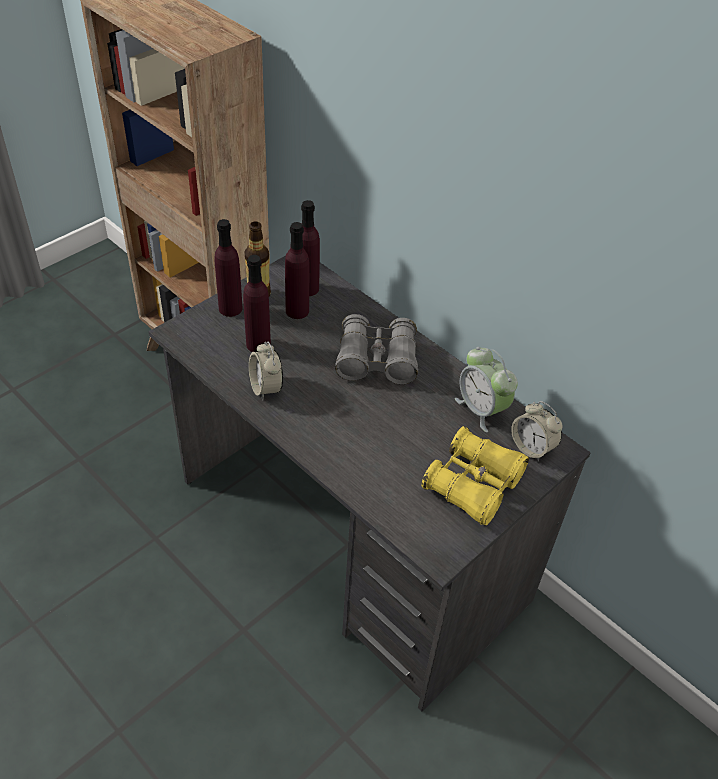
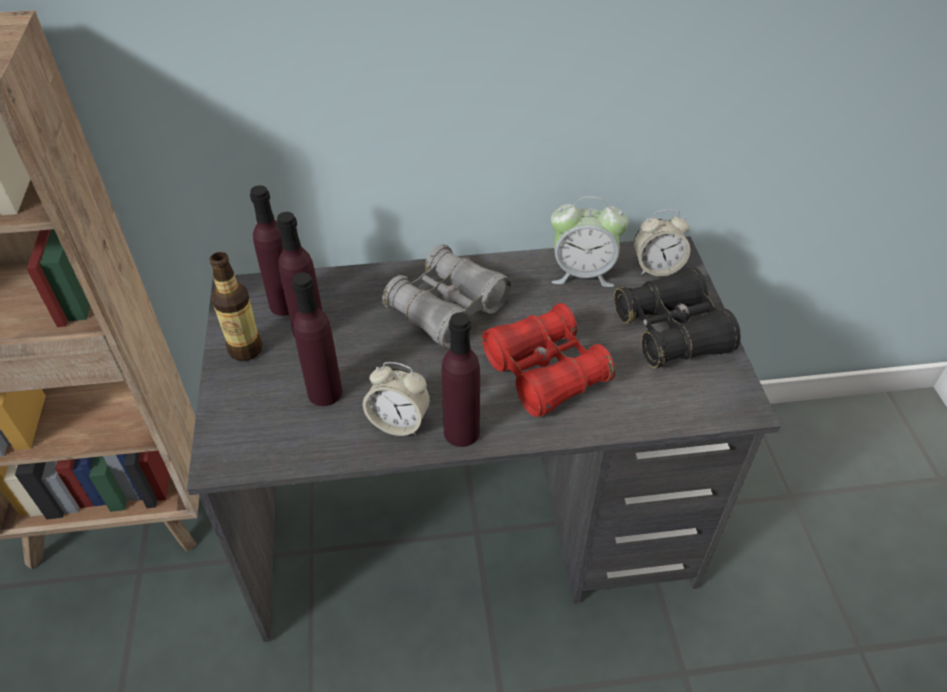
camera: 50 degrees left, 0 degrees up
purple bottle [214,219,242,317] -> purple bottle moved to [442,312,480,447]
yellow binoculars [421,426,529,526] -> black binoculars [614,267,741,368]
none -> red binoculars [482,303,616,417]

